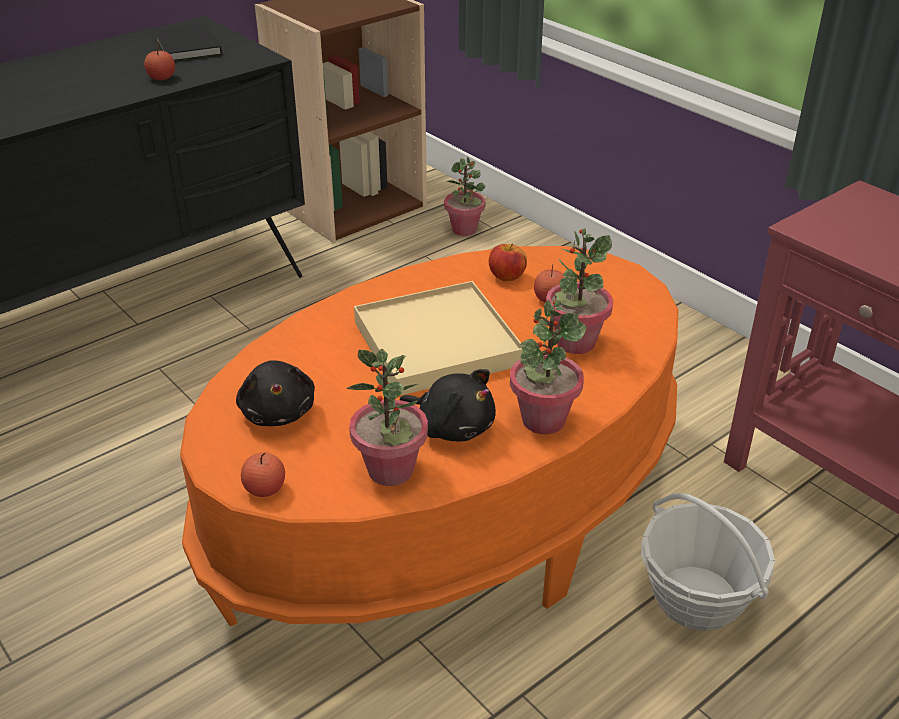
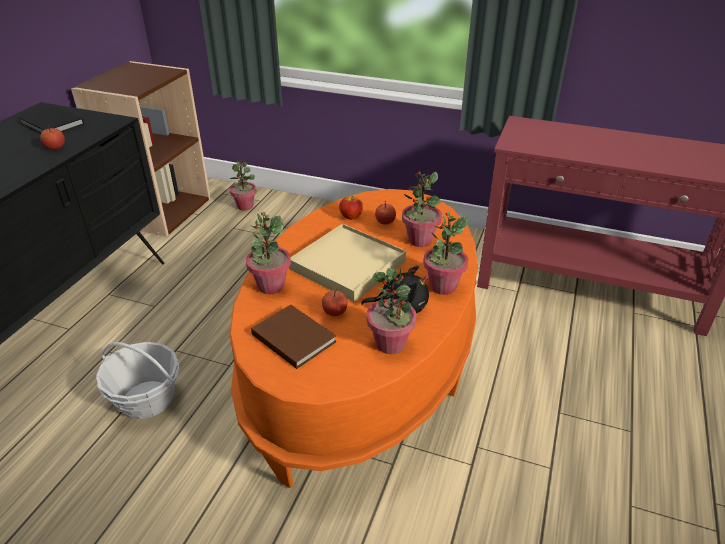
camera: 30 degrees left, 0 degrees up
black plush toy [236,360,315,426] -> brown book [251,305,336,369]
apple [241,452,285,497] -> apple moved to [322,289,347,316]
basket [641,493,775,631] -> basket moved to [96,342,179,419]
none -> potted plant [246,212,291,294]

